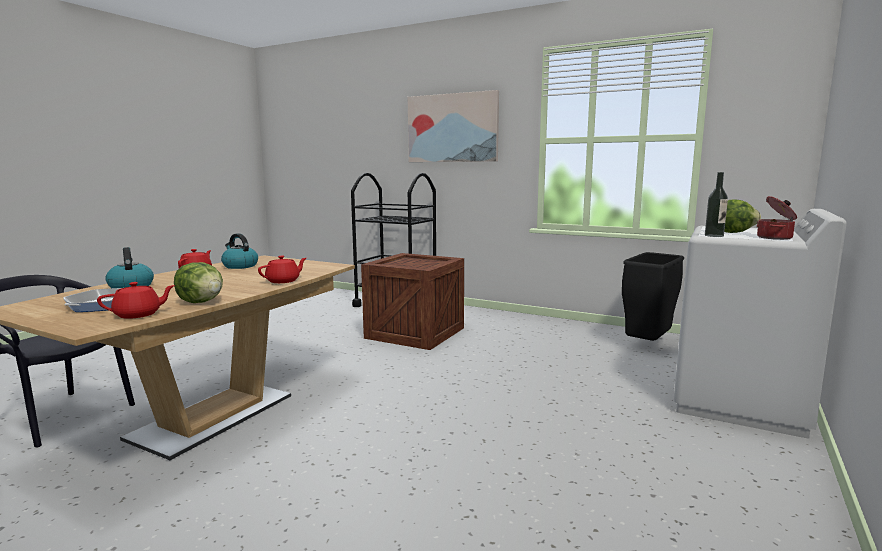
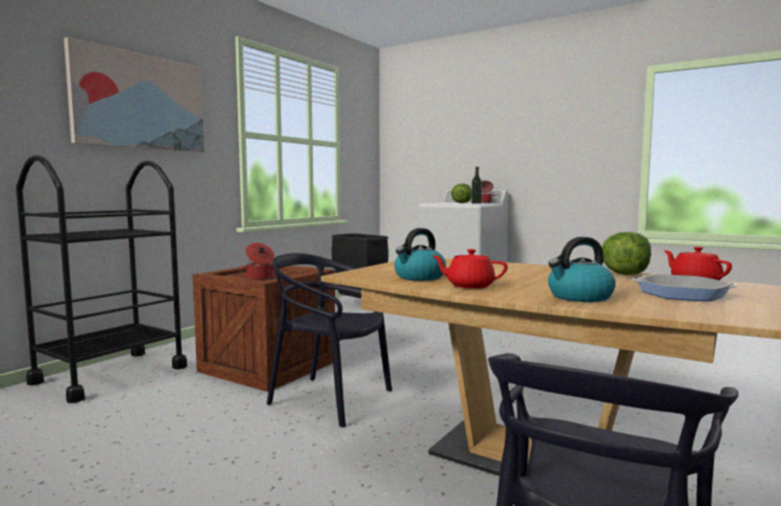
camera: 85 degrees left, 5 degrees down
red teapot [258,256,306,283] -> none
none -> cooking pot [241,243,274,280]
none -> black chair [267,253,392,427]

